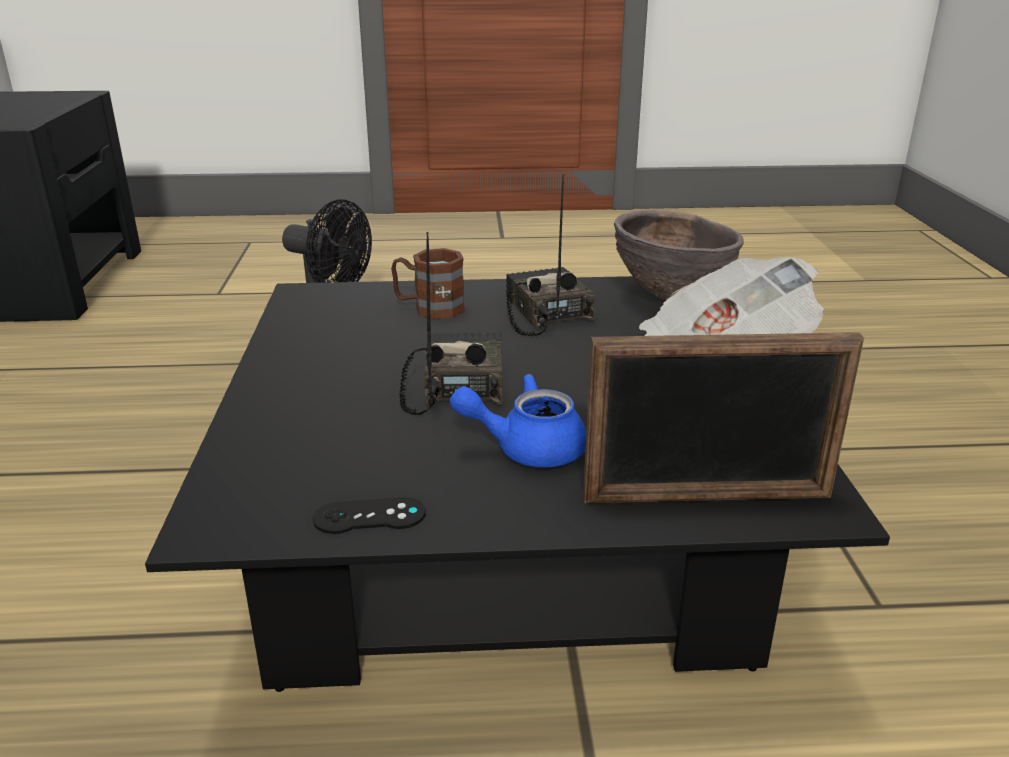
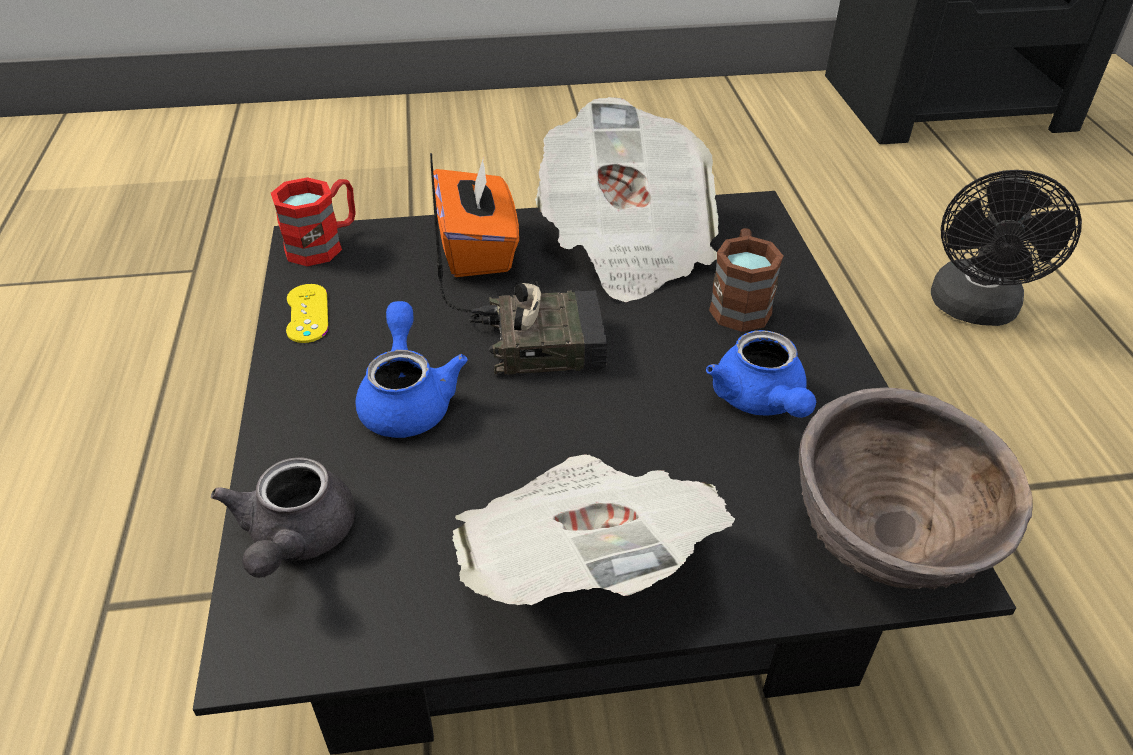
camera: 85 degrees right, 15 degrees up
black game controller [313,497,426,534] -> yellow game controller [286,284,328,343]
radio [506,174,596,336] -> blue teapot [706,330,816,418]
picture frame [583,332,864,503] -> grey teapot [211,457,355,578]
none -> red mug [271,177,356,266]
none -> orange tissue box [433,157,519,277]
none -> newspaper [535,97,719,302]

